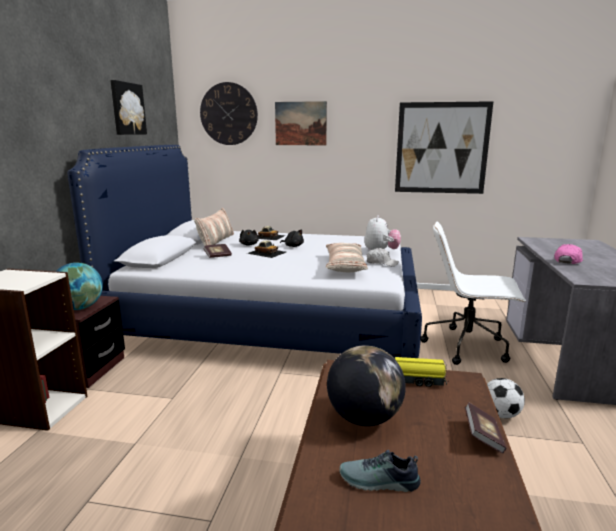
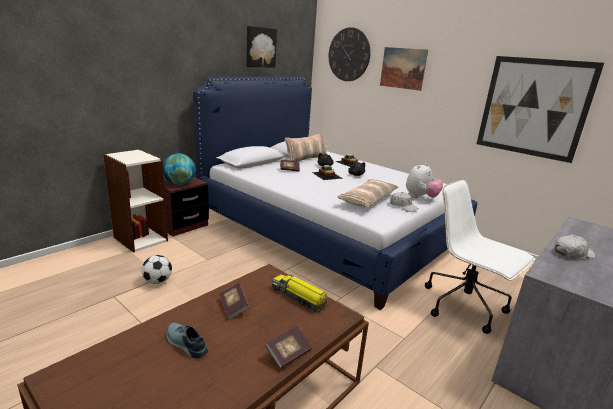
camera: 30 degrees right, 5 degrees up
globe [327,345,406,426] -> book [219,283,249,320]
football [487,378,525,419] -> football moved to [141,255,172,284]
pink cap [554,244,583,264] -> white cap [554,234,595,258]

